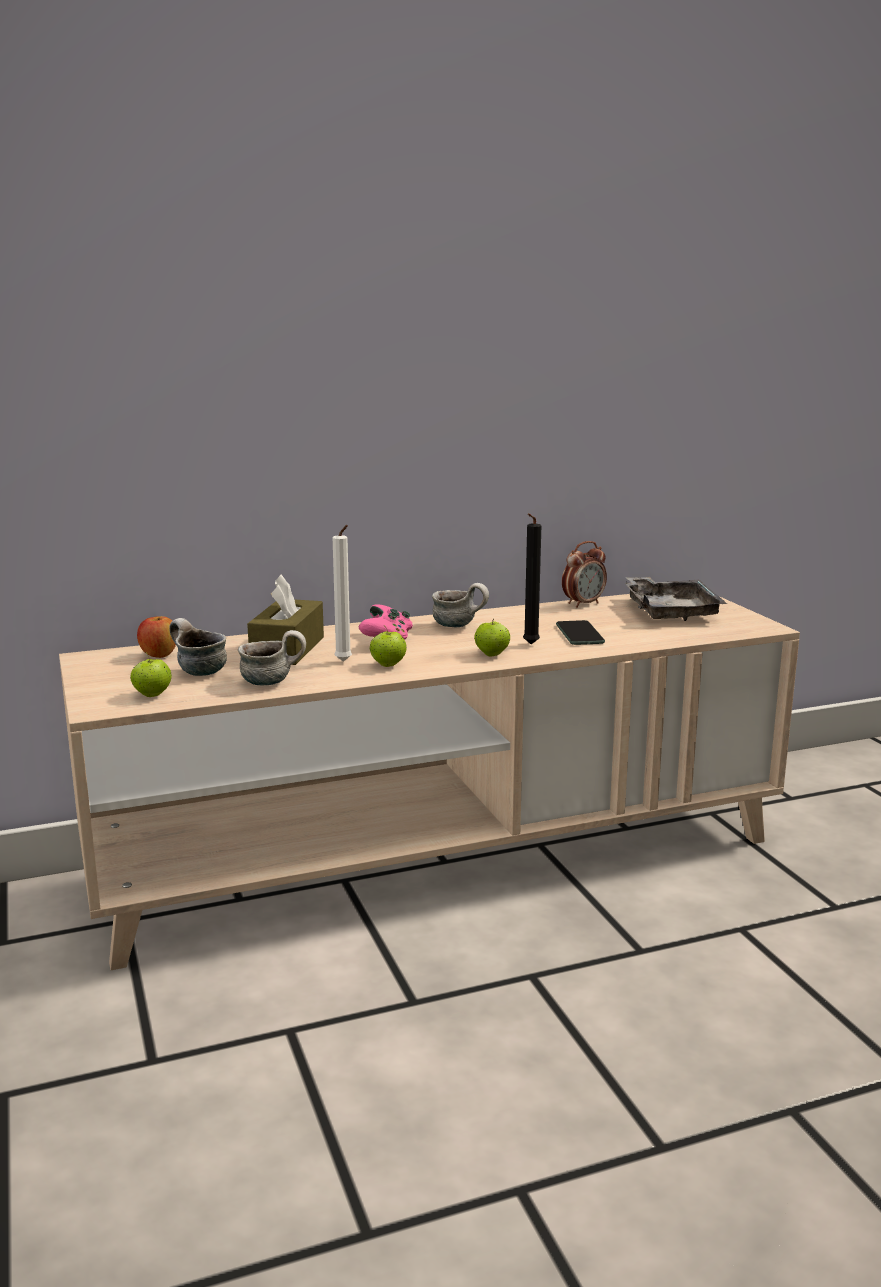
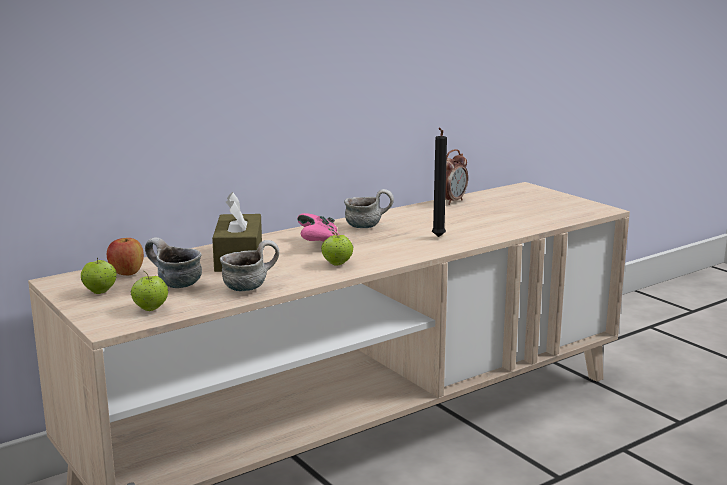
camera: 15 degrees left, 0 degrees up
white candle [332,525,352,662] -> none
apple [474,619,510,657] -> apple moved to [81,258,117,294]
phone [556,620,605,645] -> none
grey tray [625,577,727,621] -> none

